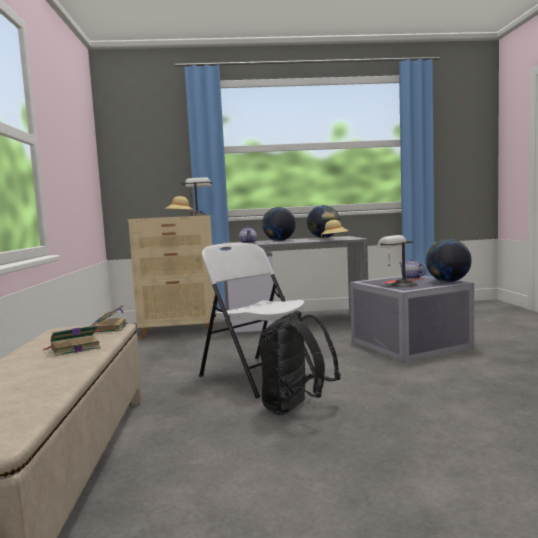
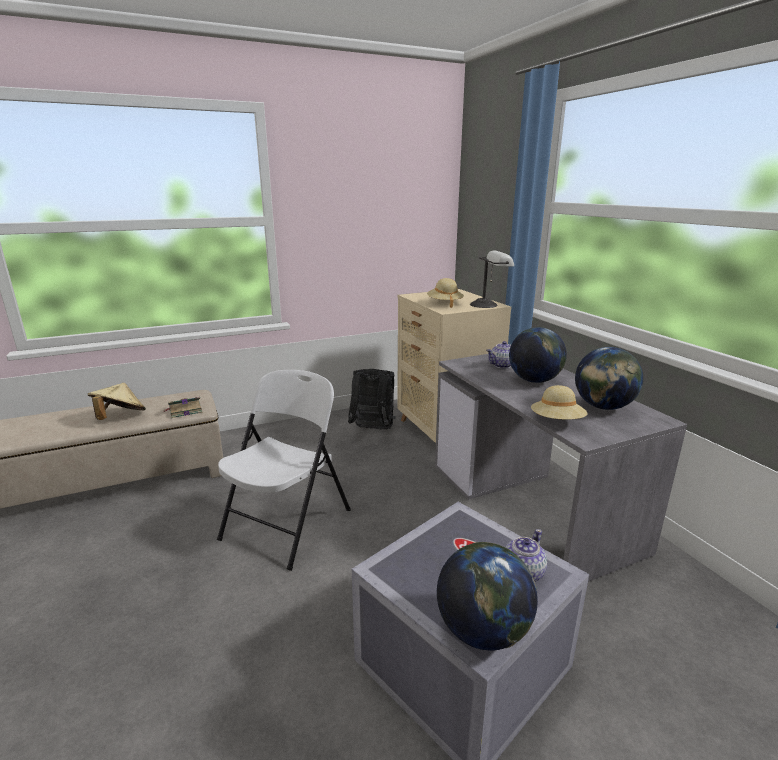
camera: 70 degrees right, 15 degrees up
book [44,325,101,356] -> beige hat [87,383,146,420]
black backpack [258,311,341,415] -> black backpack moved to [348,369,396,429]
table lamp [377,235,417,287] -> none

